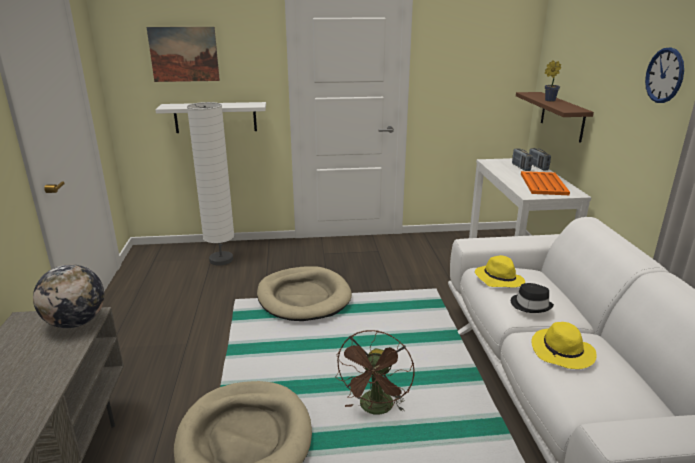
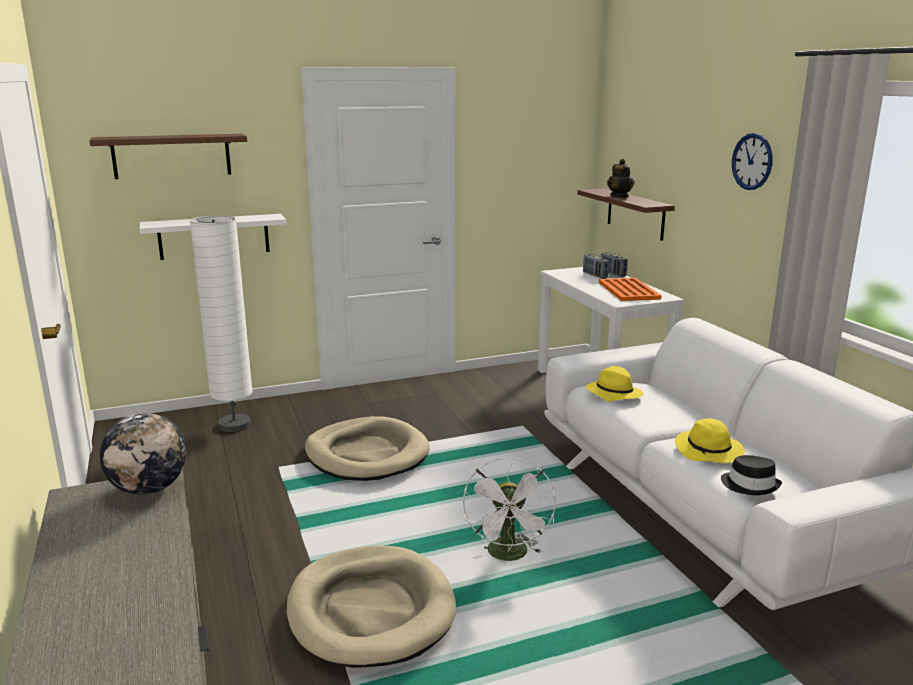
camera: 15 degrees left, 5 degrees down
picture [147,27,220,82] -> brown shelf [89,134,247,179]
brown fan [335,330,415,414] -> white fan [463,457,556,561]
black hat [511,283,554,313] -> black hat moved to [721,455,782,495]
potted plant [545,60,561,102] -> teapot [607,159,635,198]

